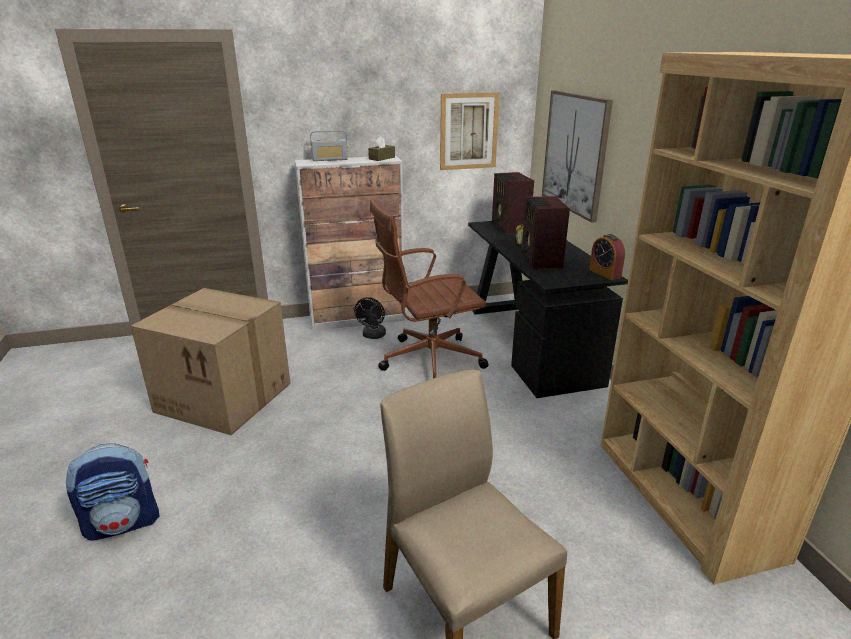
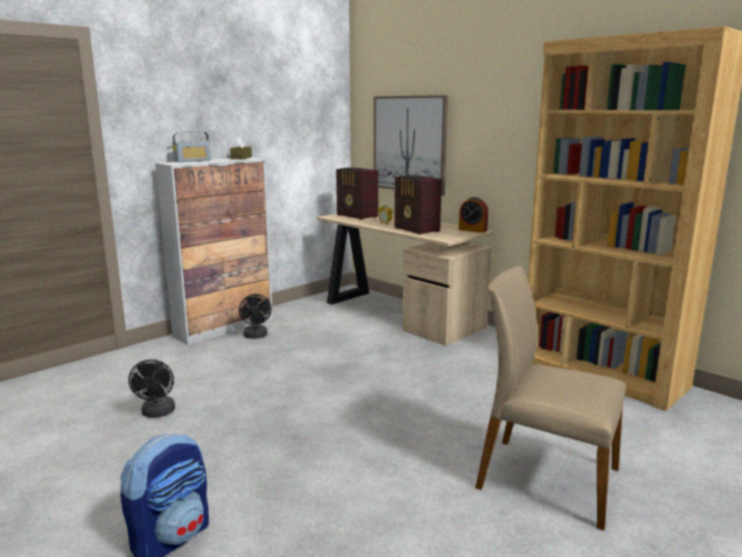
camera: 30 degrees left, 10 degrees down
cardboard box [131,288,291,435] -> black fan [128,359,175,417]
brown office chair [370,199,488,378] -> none
picture [440,92,500,170] -> none
black desk [468,221,628,398] -> beige desk [316,212,494,346]

